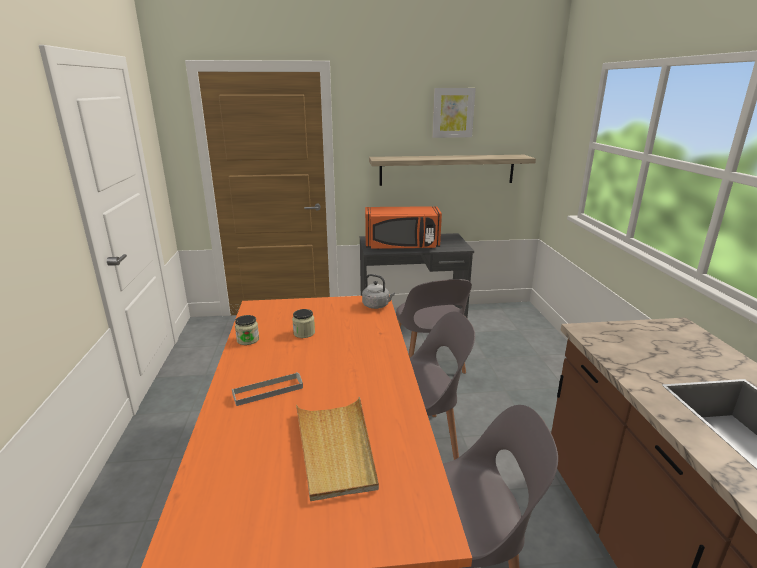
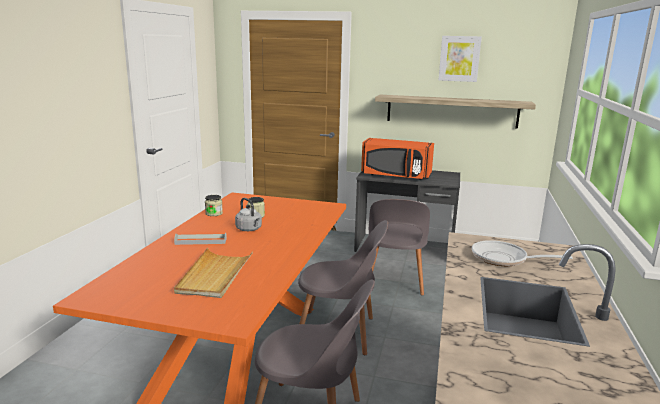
camera: 20 degrees right, 5 degrees down
grey kettle [362,274,395,309] -> grey kettle moved to [235,198,262,231]
none -> frying pan [472,240,573,266]

